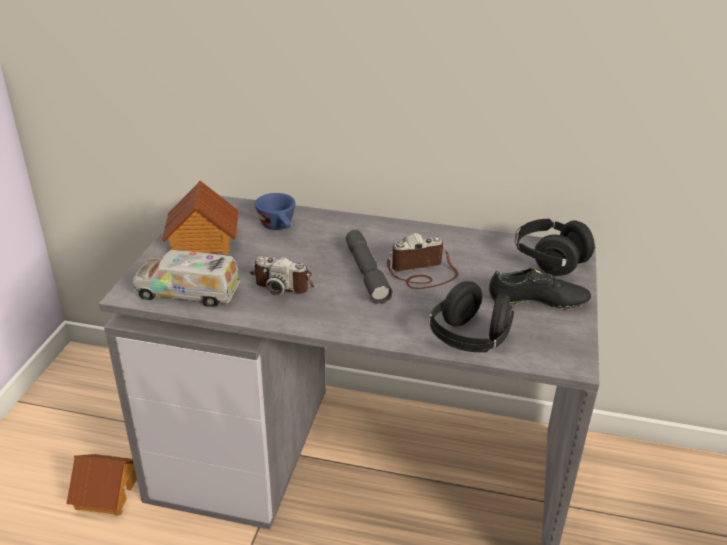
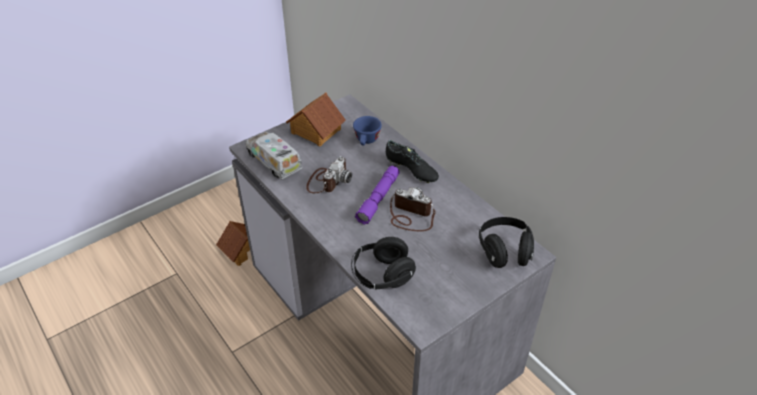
camera: 40 degrees right, 10 degrees up
camera [250,256,314,295] -> camera turned 120 degrees counterclockwise [306,156,352,193]
grey flashlight [346,230,393,304] -> purple flashlight [355,166,400,224]
black shoe [489,268,591,310] -> black shoe moved to [386,140,439,183]

